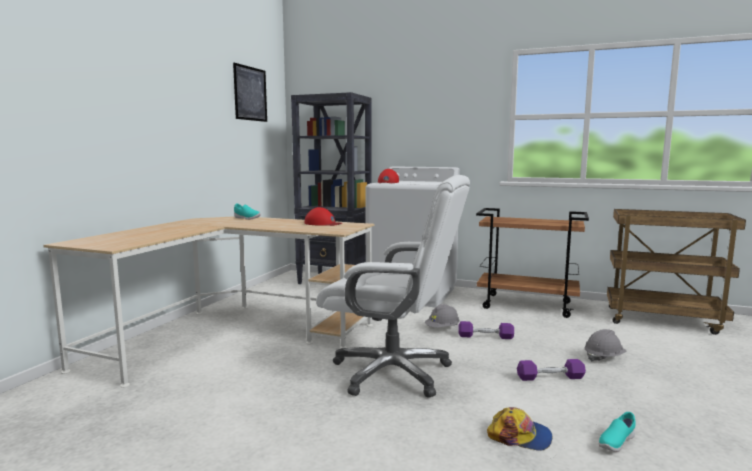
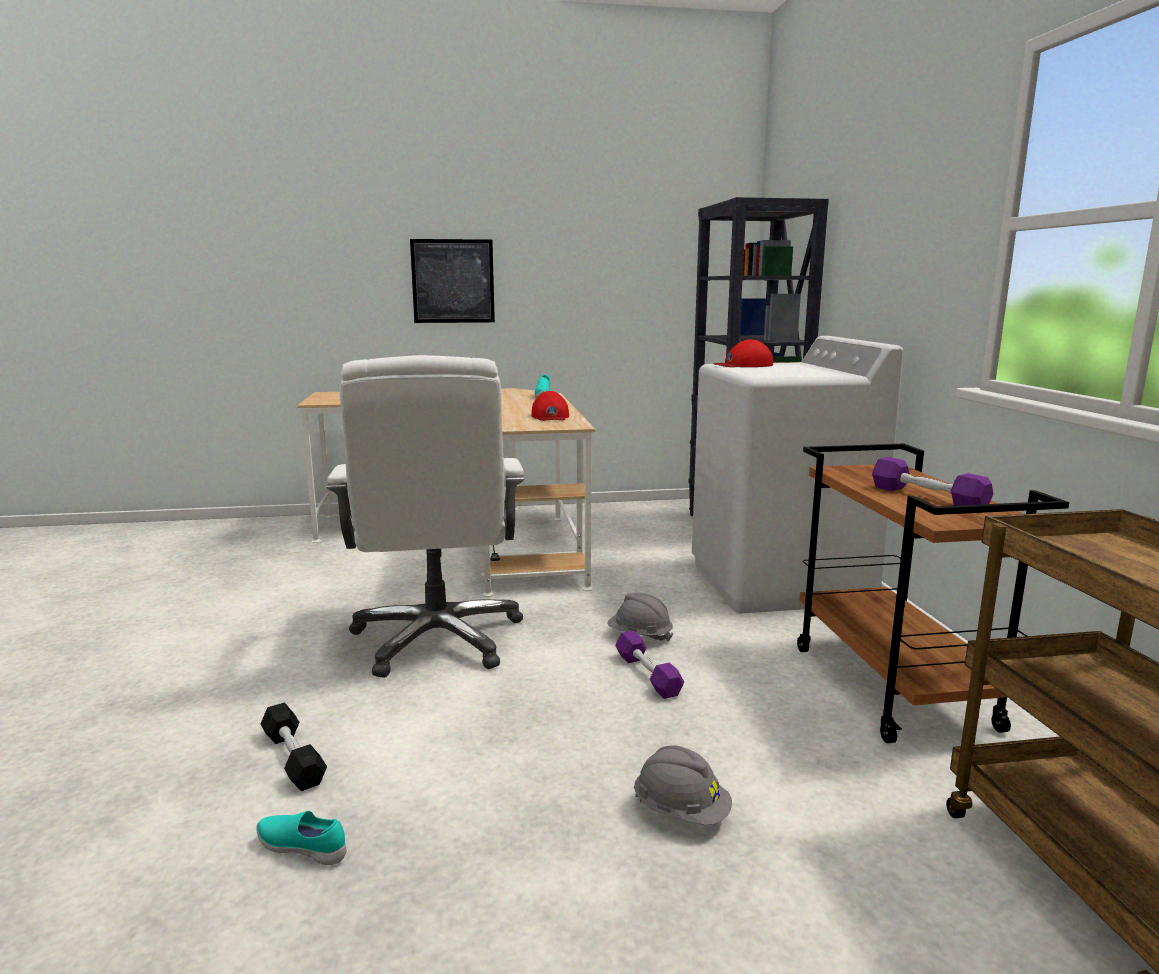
camera: 60 degrees right, 5 degrees up
picture [233,63,267,122] -> picture moved to [410,239,495,323]
cap [487,407,552,451] -> black dumbbell [261,702,327,791]
purple dumbbell [517,359,586,381] -> purple dumbbell moved to [872,457,993,506]

